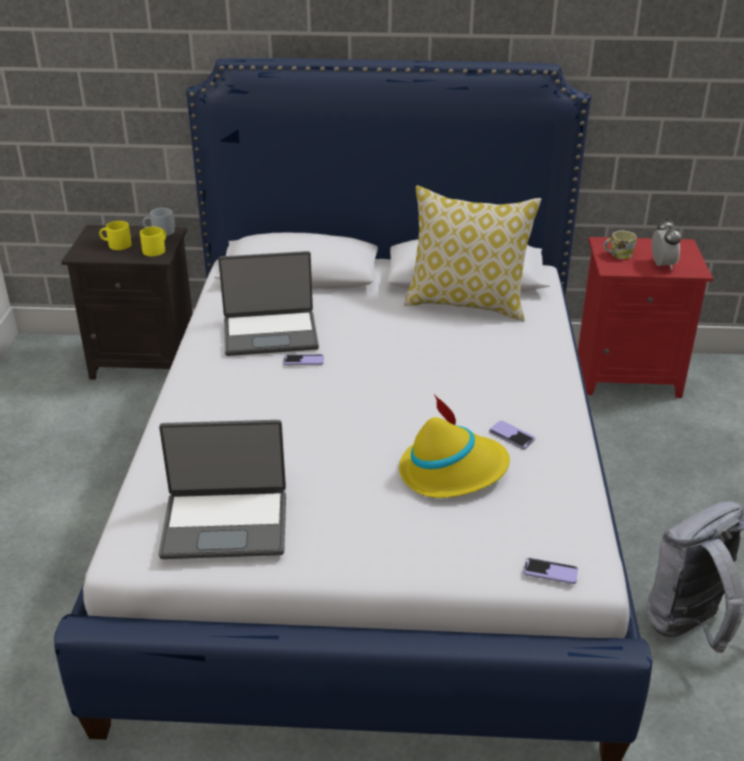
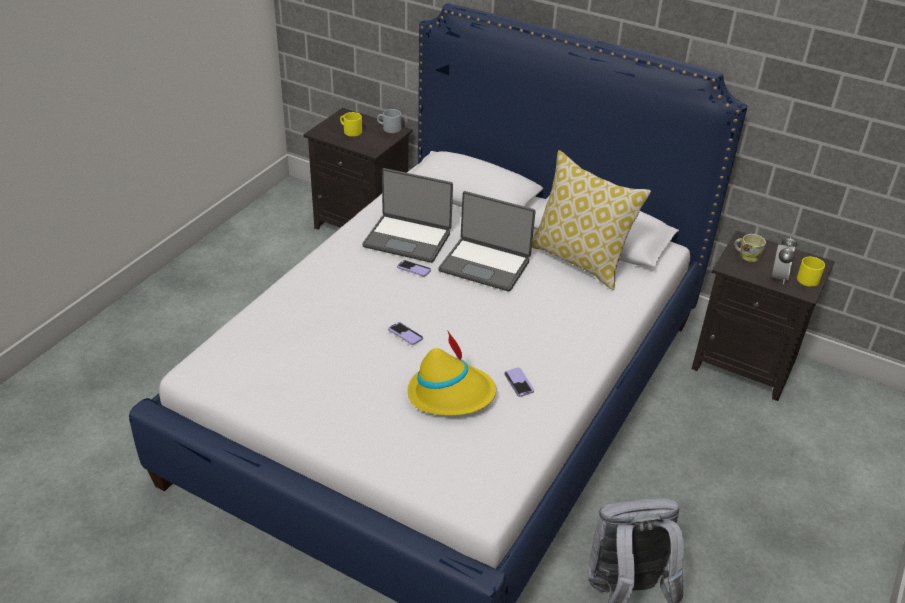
camera: 25 degrees right, 5 degrees up
yellow mug [140,227,166,256] -> yellow mug moved to [797,257,825,287]
laptop [158,420,286,559] -> laptop moved to [438,191,536,292]
phone [523,558,578,584] -> phone moved to [388,322,423,345]
red nightstand [578,237,713,398] -> black nightstand [692,231,835,401]

